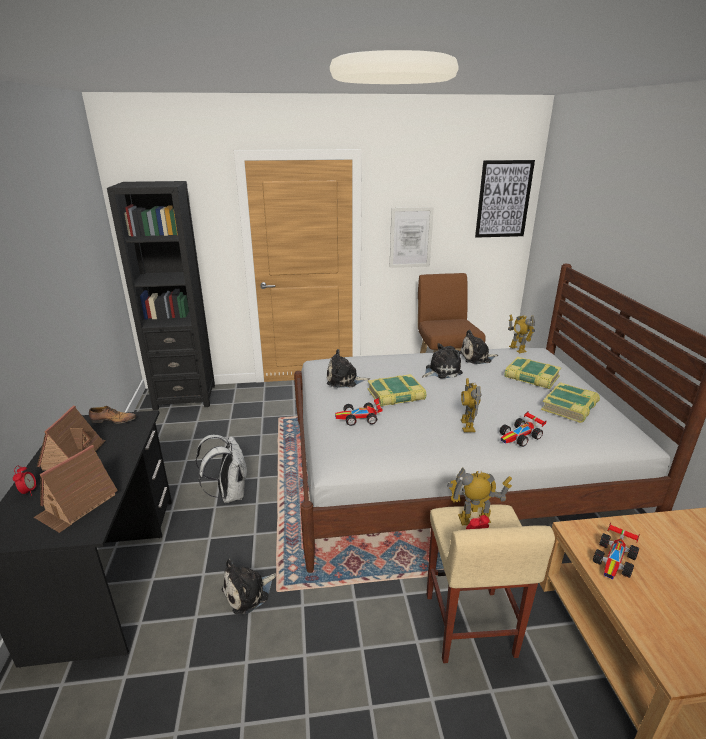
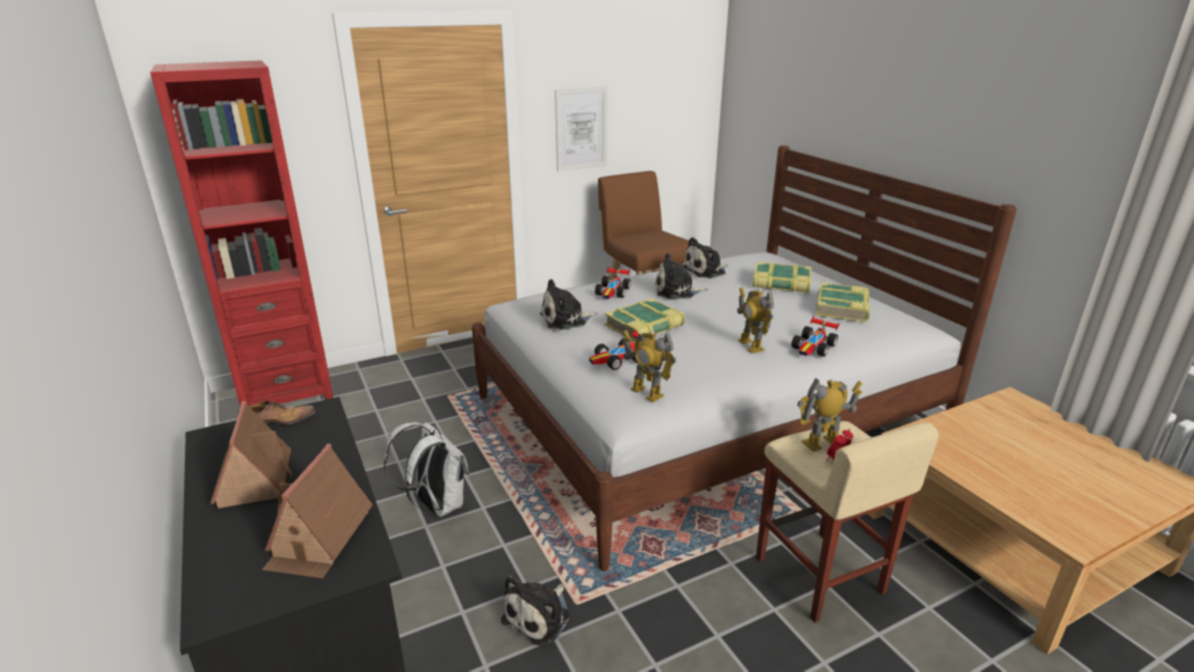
camera: 20 degrees left, 0 degrees up
alarm clock [13,466,36,496] -> none
black bookcase [107,181,215,411] -> red bookcase [150,60,333,406]
plush toy [422,343,463,379] -> plush toy turned 135 degrees counterclockwise [655,253,708,299]
picture [475,160,535,238] -> none
toy robot [508,315,535,353] -> toy robot moved to [623,330,676,402]
toy car [593,523,640,579] -> toy car moved to [595,267,631,299]

